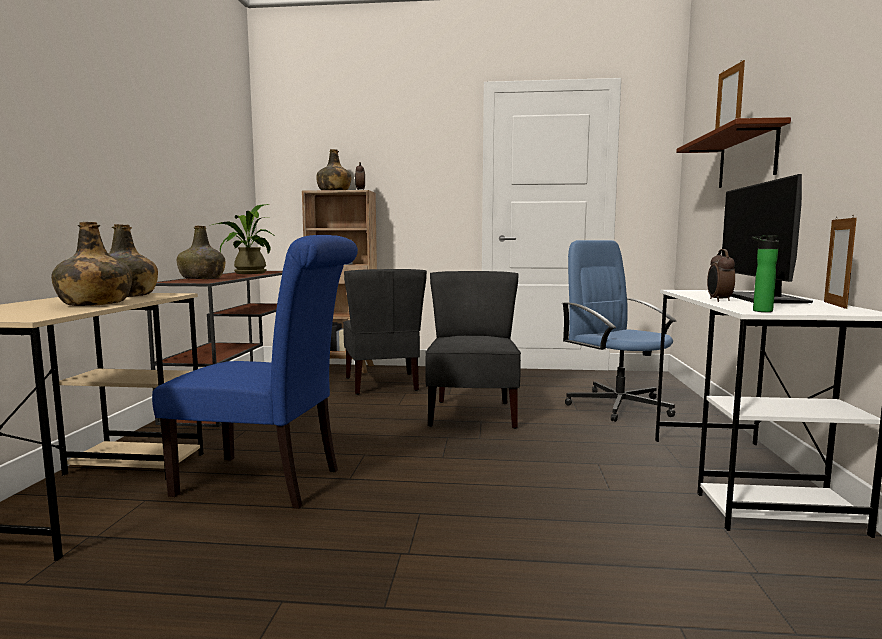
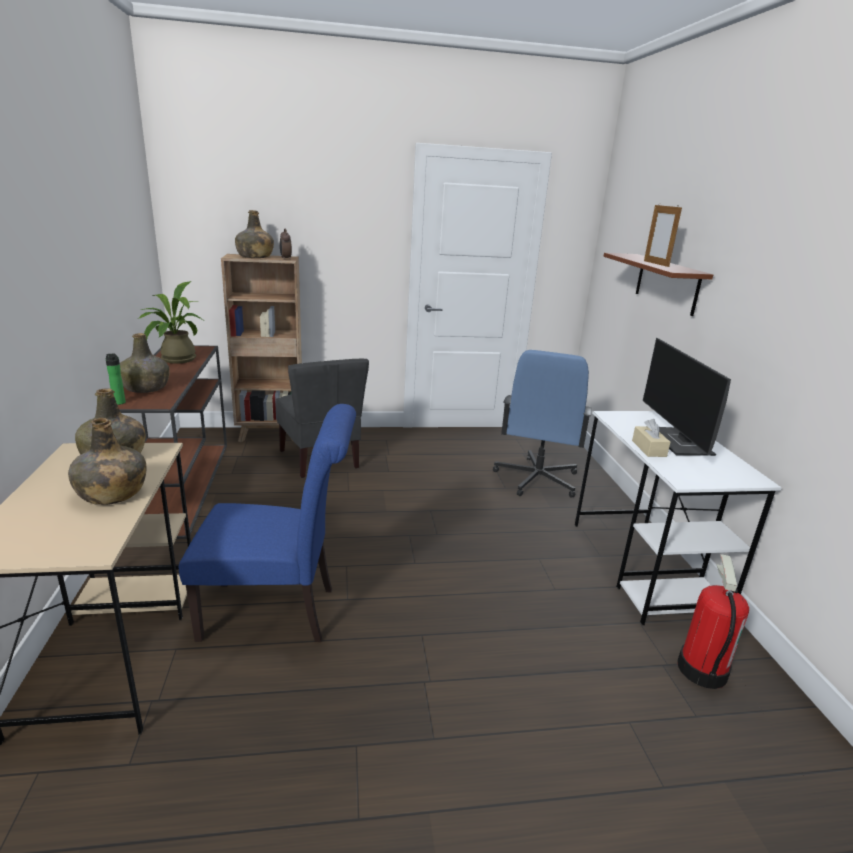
camera: 15 degrees left, 15 degrees up
grey chair [425,271,521,429] -> none
blue office chair [562,240,676,422] -> blue office chair turned 120 degrees counterclockwise [493,350,592,498]
alarm clock [707,249,735,302] -> beige tissue box [632,419,671,457]
bottle [752,235,779,312] -> bottle moved to [106,353,126,405]
picture frame [824,216,857,309] -> none
none -> fire extinguisher [677,554,749,689]

